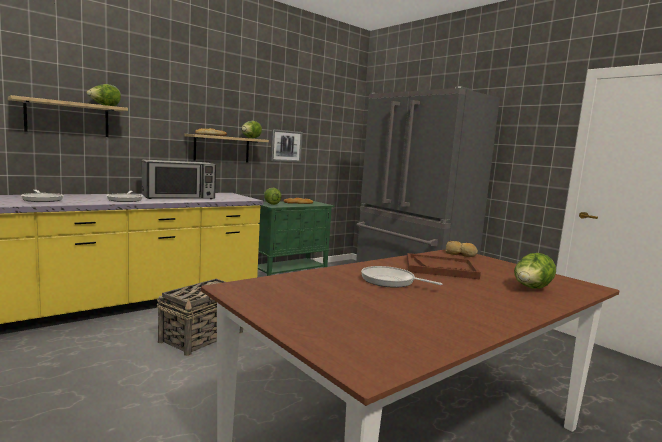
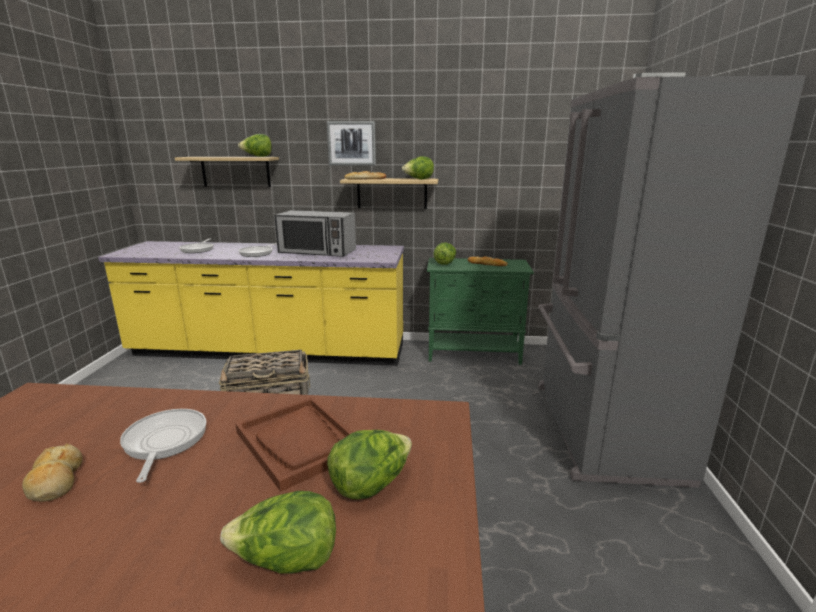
camera: 45 degrees right, 10 degrees up
picture [270,129,303,162] -> picture moved to [326,121,376,166]
bread [445,241,478,257] -> bread moved to [22,443,83,502]
none -> lettuce [327,430,412,499]

